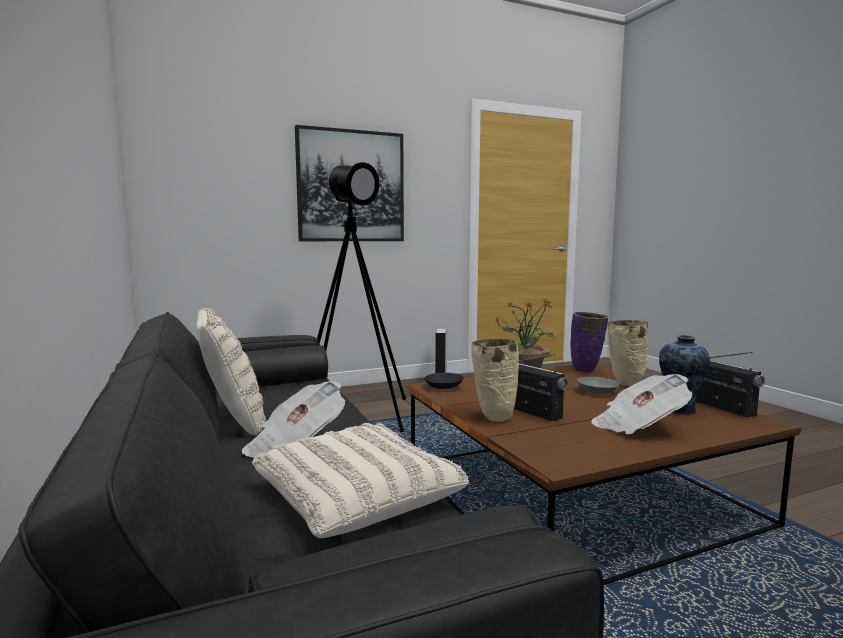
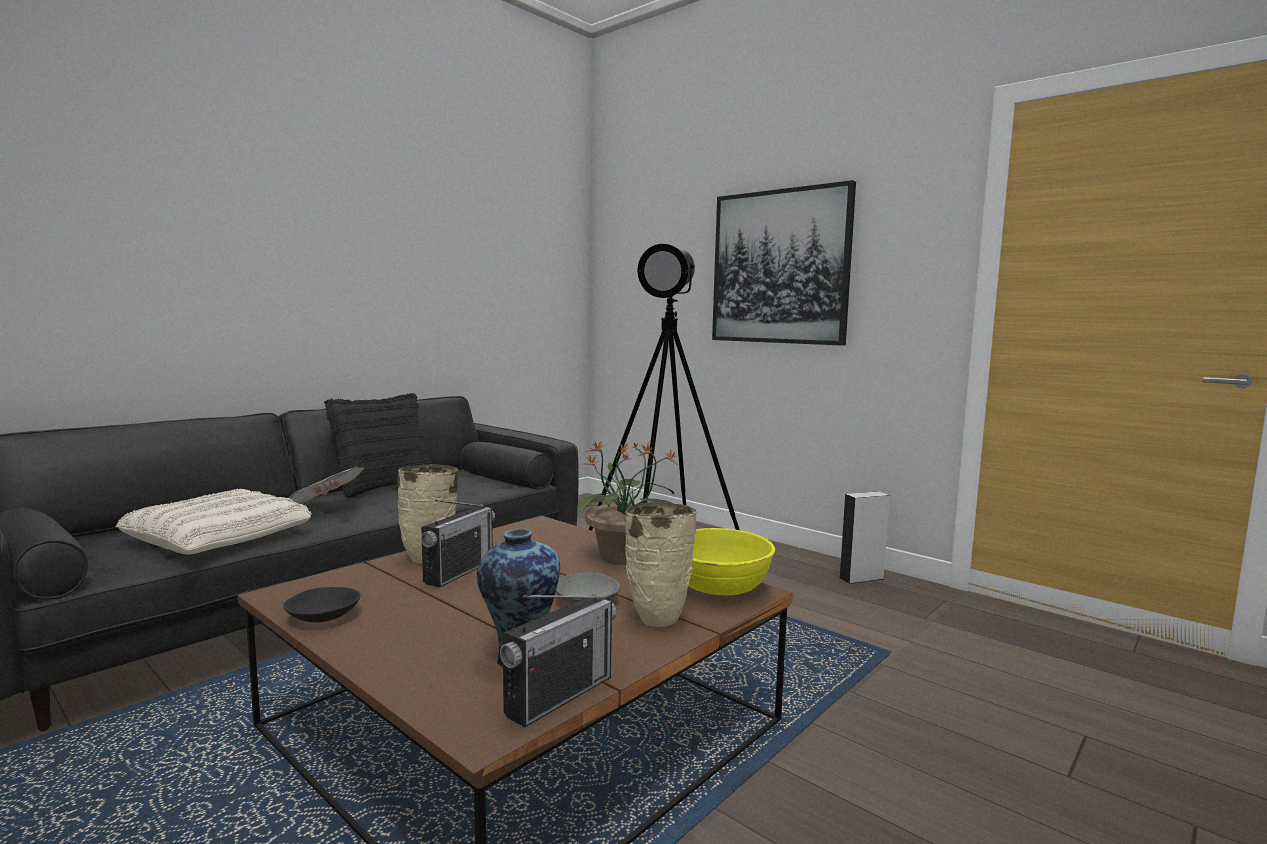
camera: 65 degrees right, 0 degrees up
beige pillow [196,308,266,436] -> black pillow [324,393,433,498]
black bowl [424,373,464,389] -> black bowl moved to [283,587,360,622]
purple vase [570,312,608,372] -> yellow bowl [689,528,775,596]
newspaper [591,374,692,434] -> none

